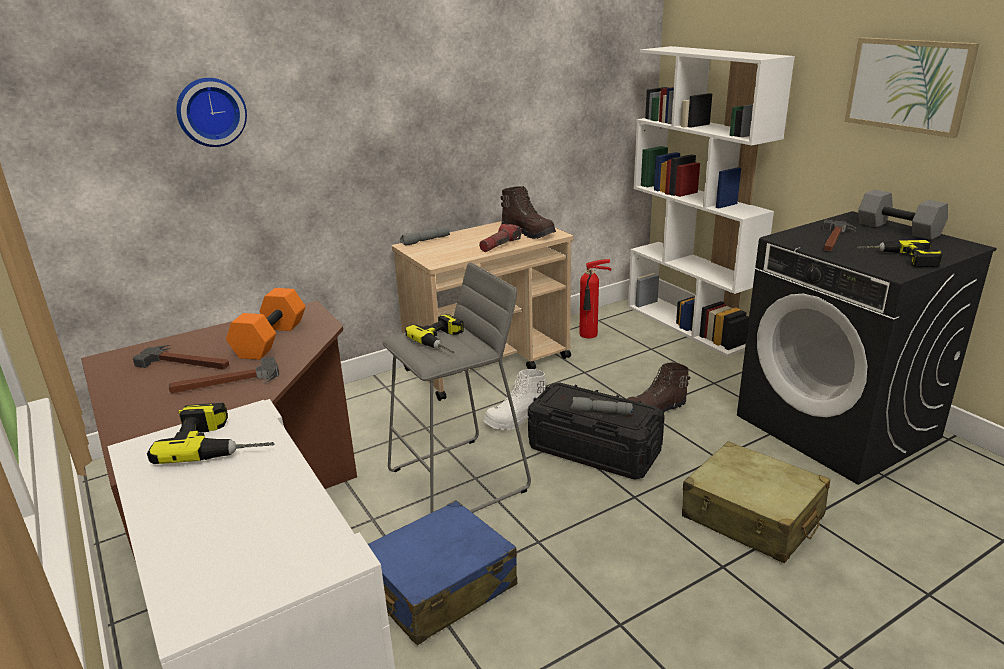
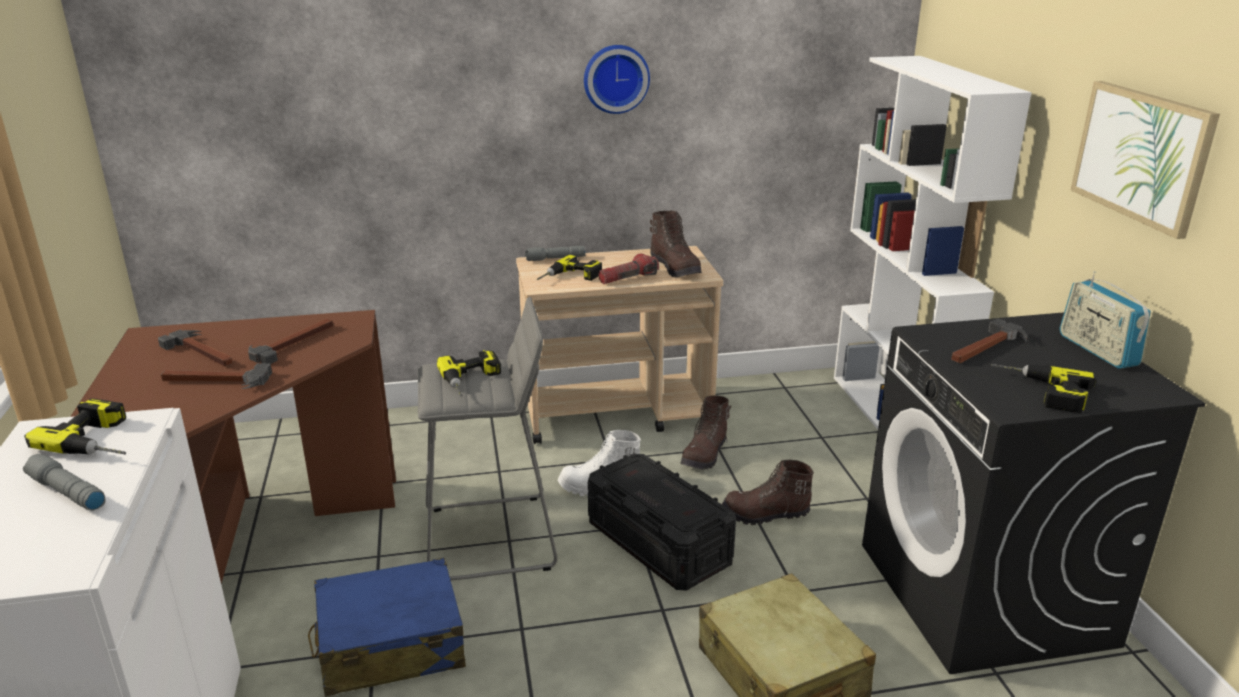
camera: 20 degrees right, 0 degrees up
wall clock [176,78,247,147] -> wall clock moved to [584,45,650,114]
orange dumbbell [226,288,305,360] -> hammer [248,319,333,364]
grey flashlight [571,397,633,415] -> grey flashlight moved to [23,454,106,511]
fire extinguisher [579,259,611,338] -> none
grey dumbbell [858,190,948,240] -> radio [1060,271,1151,369]
none -> power drill [537,255,602,281]
none -> brown boot [680,396,731,470]

